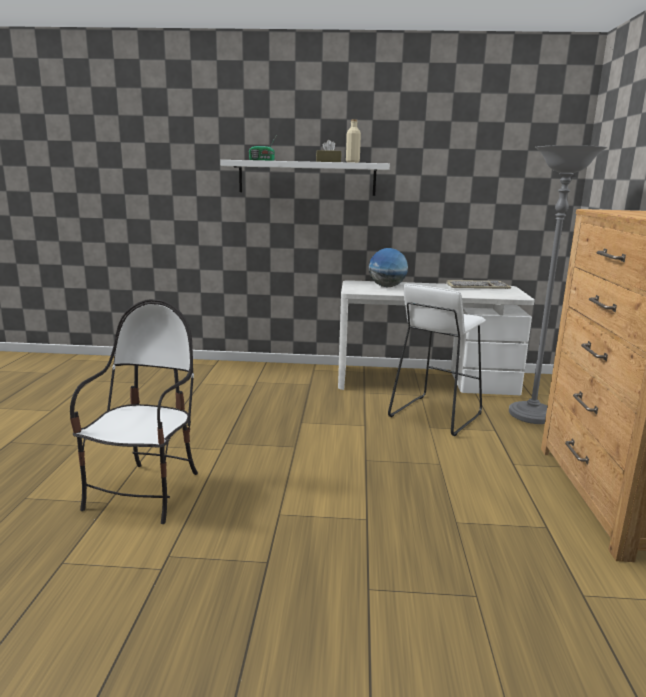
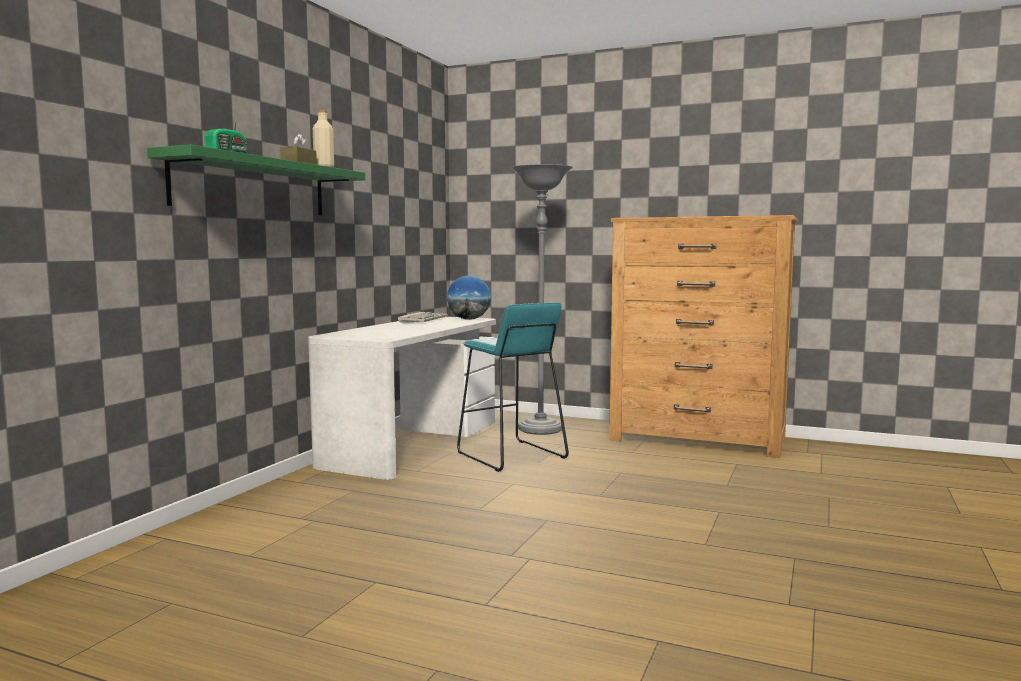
camera: 70 degrees left, 10 degrees down
chair [70,299,198,524] -> none
white shelf [220,160,390,196] -> green shelf [147,144,365,215]
globe [369,248,408,287] -> globe moved to [447,276,491,320]
white stool [388,284,486,436] -> turquoise stool [457,303,569,472]

